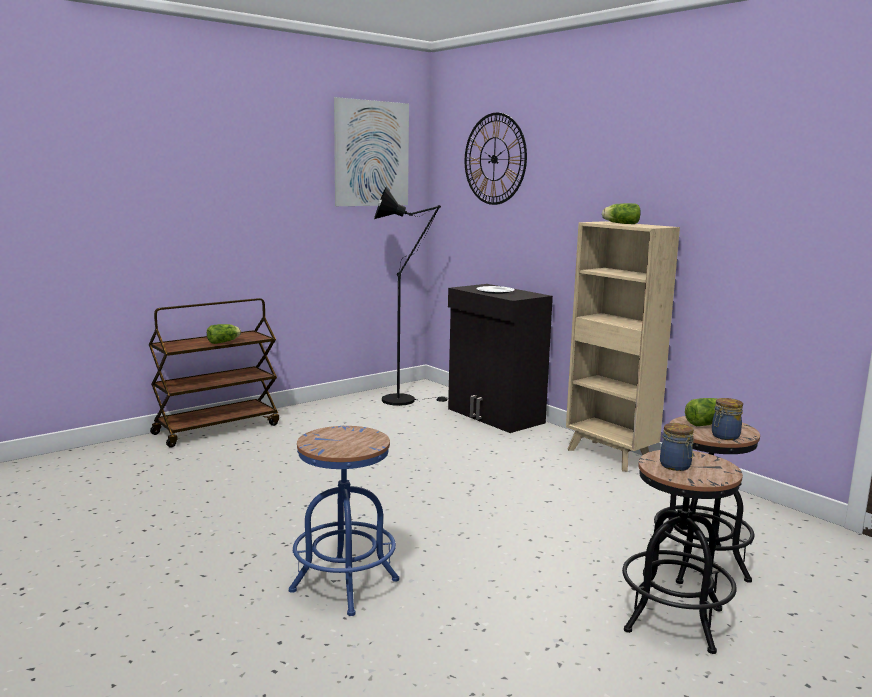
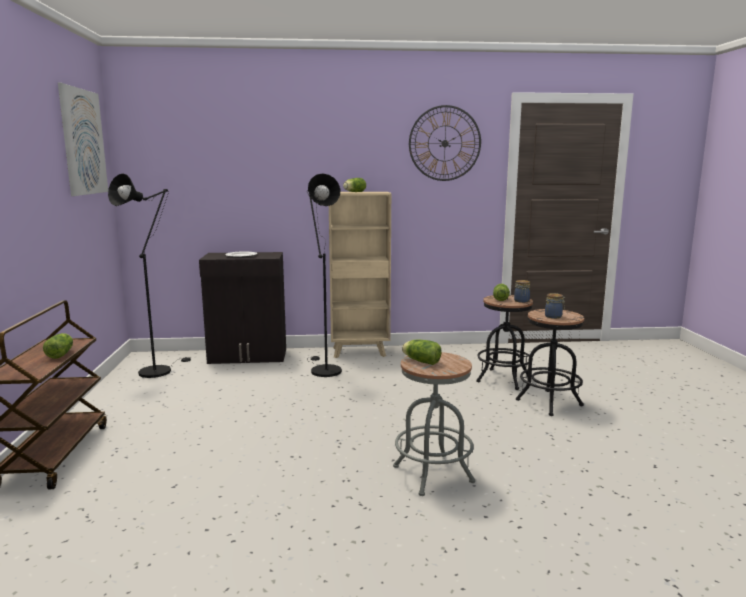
camera: 55 degrees left, 0 degrees up
blue stool [289,426,399,616] -> grey stool [393,352,475,496]
wall clock [465,113,527,205] -> wall clock moved to [409,105,481,181]
none -> black floor lamp [307,173,342,377]
none -> lettuce [402,339,441,365]

